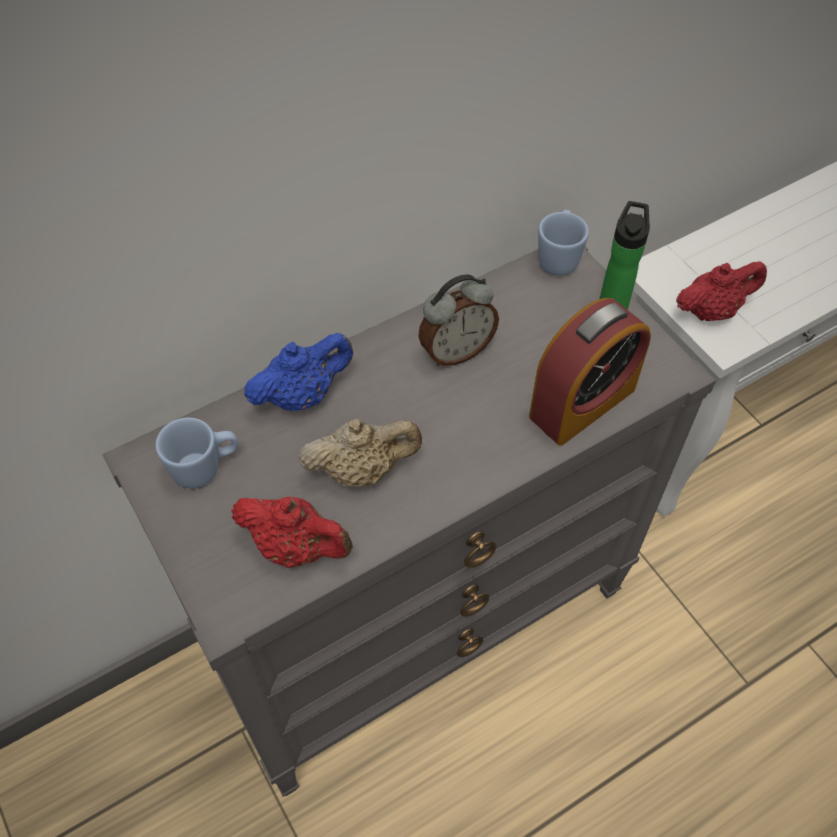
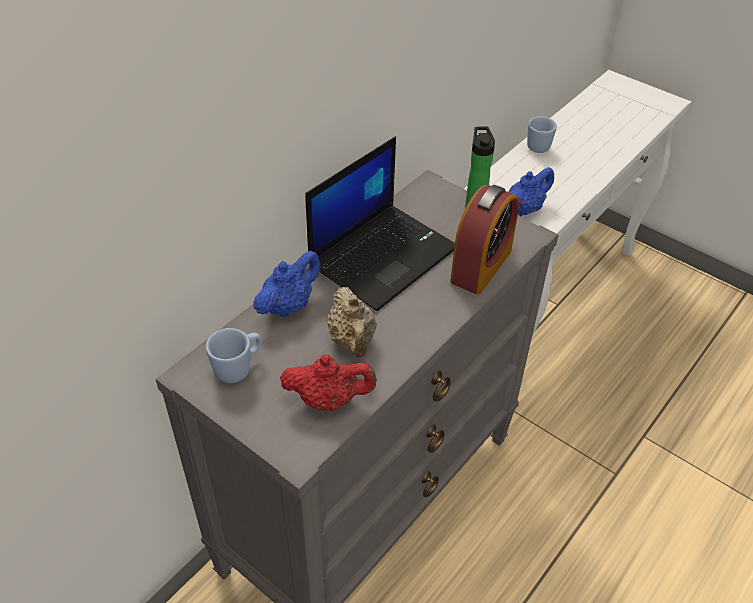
camera: 20 degrees left, 10 degrees down
beige teapot [298,419,422,488] -> beige teapot turned 105 degrees clockwise [327,287,377,358]
alarm clock [418,274,499,366] -> laptop [305,136,455,311]
blue mug [538,210,589,276] -> blue mug moved to [527,116,557,153]
red teapot [676,261,767,321] -> blue teapot [509,167,554,216]

